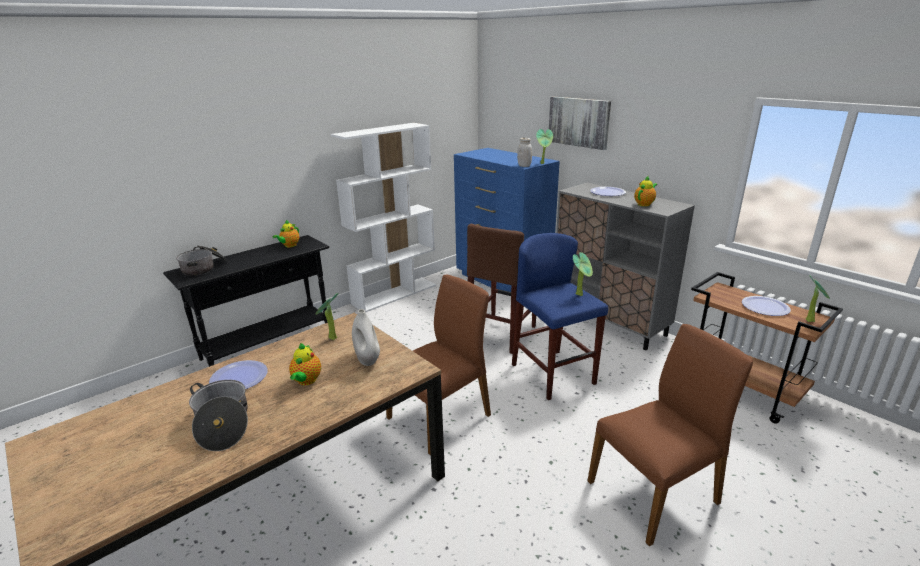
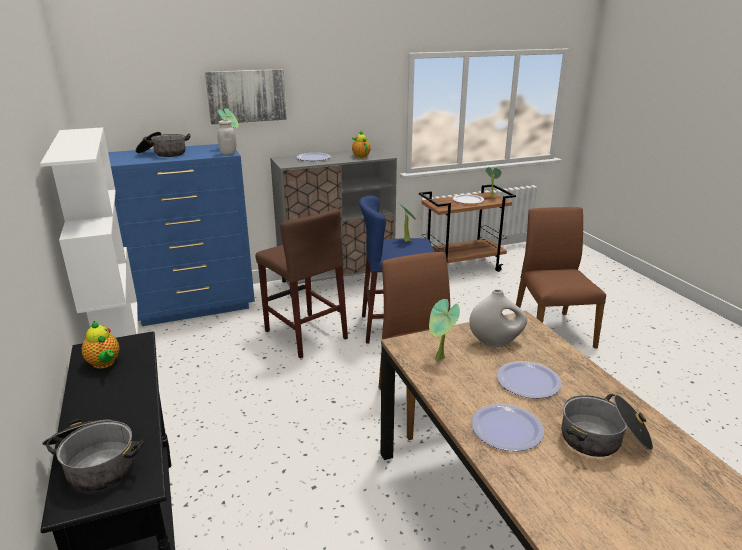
camera: 70 degrees left, 0 degrees up
teapot [289,343,321,385] -> plate [496,361,561,398]
none -> cooking pot [136,132,191,157]

